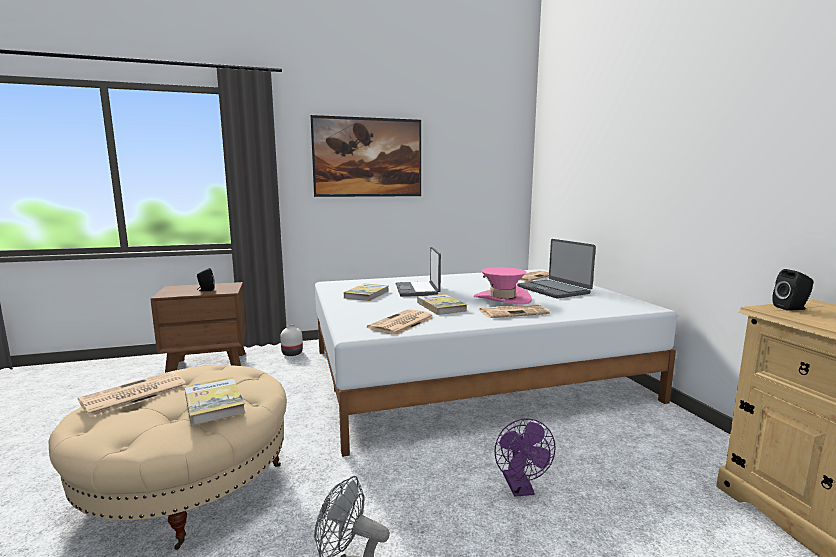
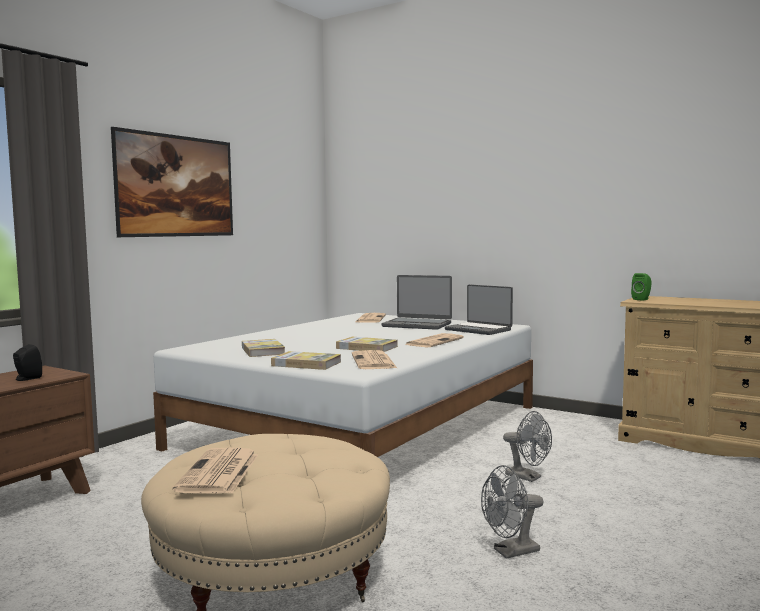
camera: 40 degrees left, 5 degrees down
book [185,377,246,426] -> book moved to [271,351,341,370]
white vase [280,325,303,356] -> none
laptop [396,247,441,297] -> laptop moved to [445,285,513,335]
pink hat [474,267,532,305] -> none
purple fan [494,418,556,497] -> grey fan [503,411,552,482]
black speaker [773,269,813,311] -> green speaker [631,273,652,301]

